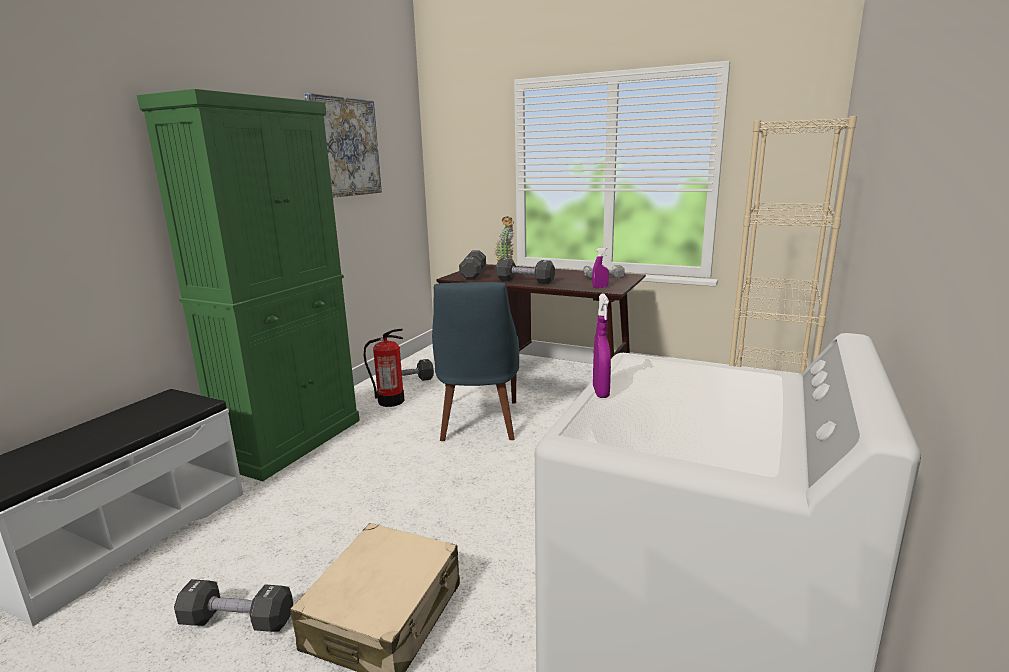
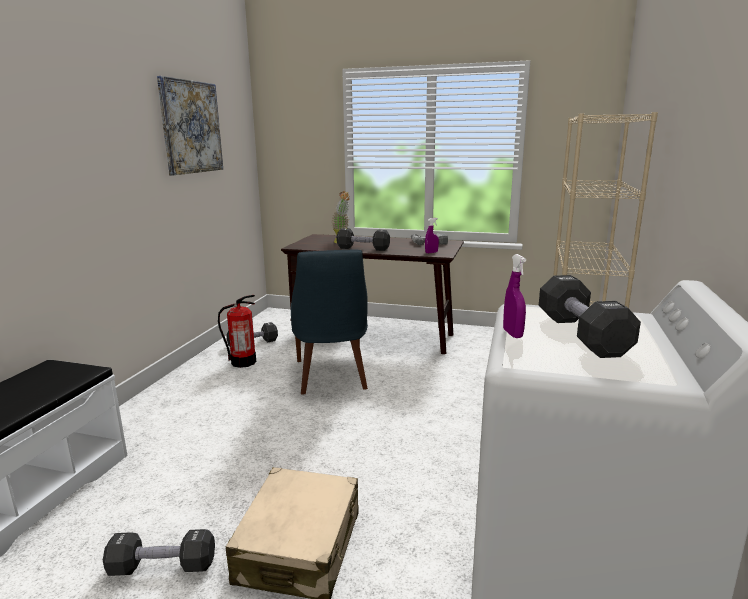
camera: 10 degrees left, 0 degrees up
green cabinet [137,89,360,481] -> none
black dumbbell [459,251,486,280] -> black dumbbell moved to [539,275,641,358]

